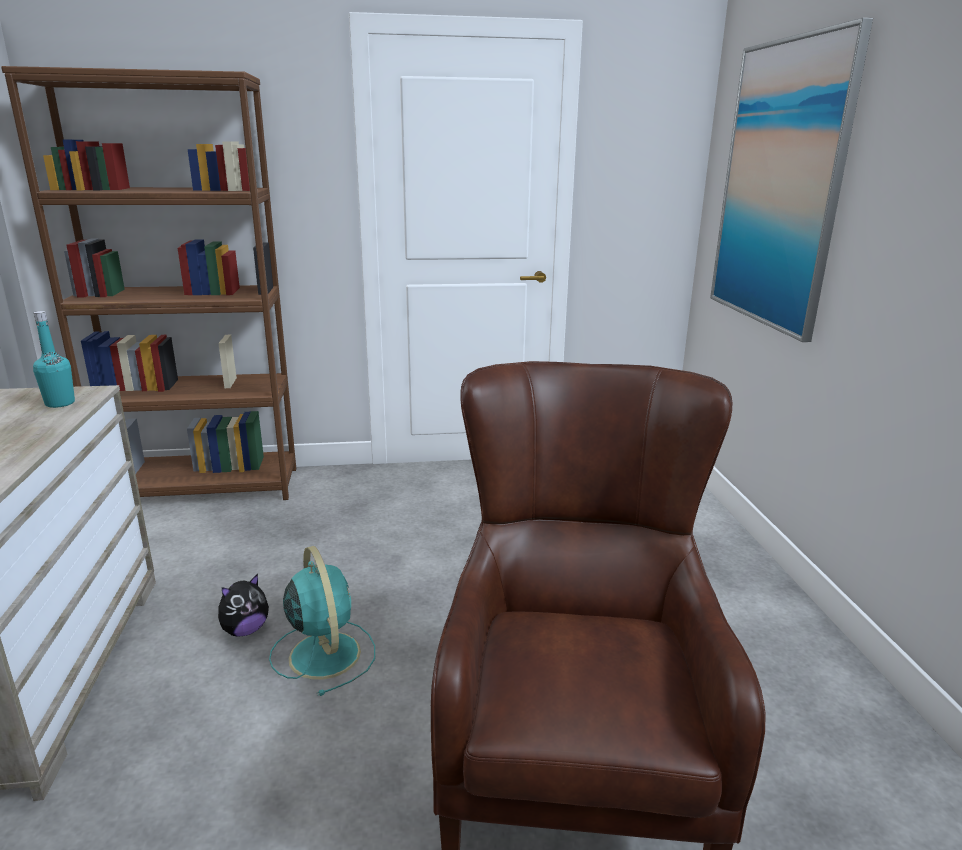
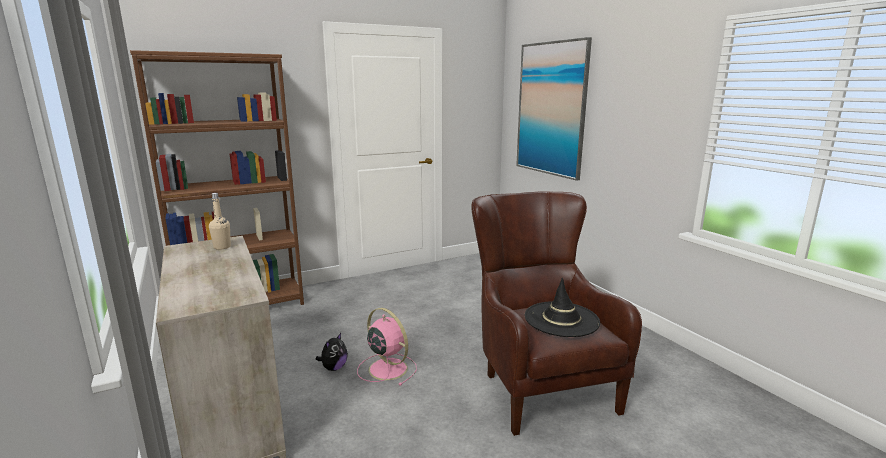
camera: 20 degrees left, 5 degrees down
turquoise bottle [33,311,75,408] -> beige bottle [209,193,231,250]
turquoise fan [269,546,375,696] -> pink fan [357,308,417,386]
none -> black hat [525,278,600,337]

